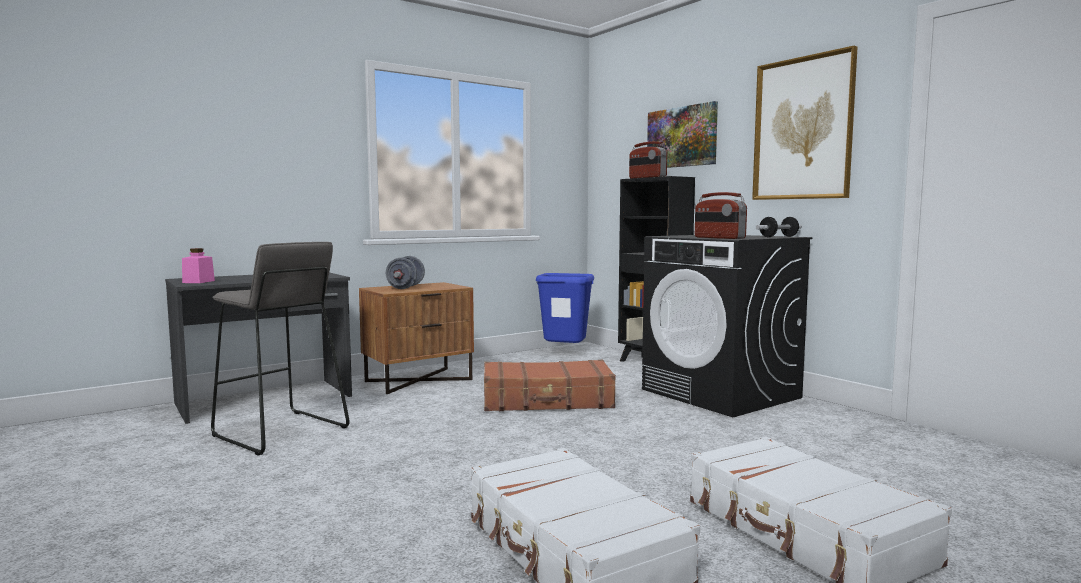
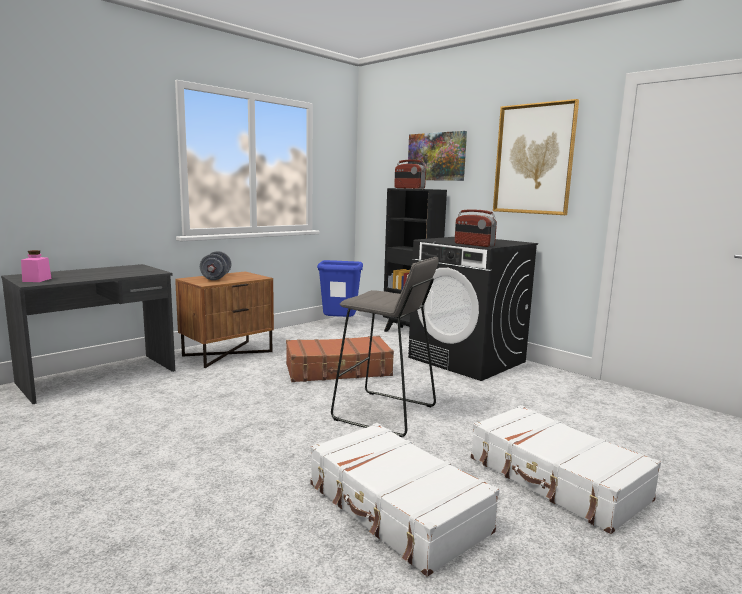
camera: 10 degrees left, 5 degrees up
grey stool [211,242,350,456] -> grey stool moved to [331,257,439,438]
dumbbell [756,217,802,237] -> none

